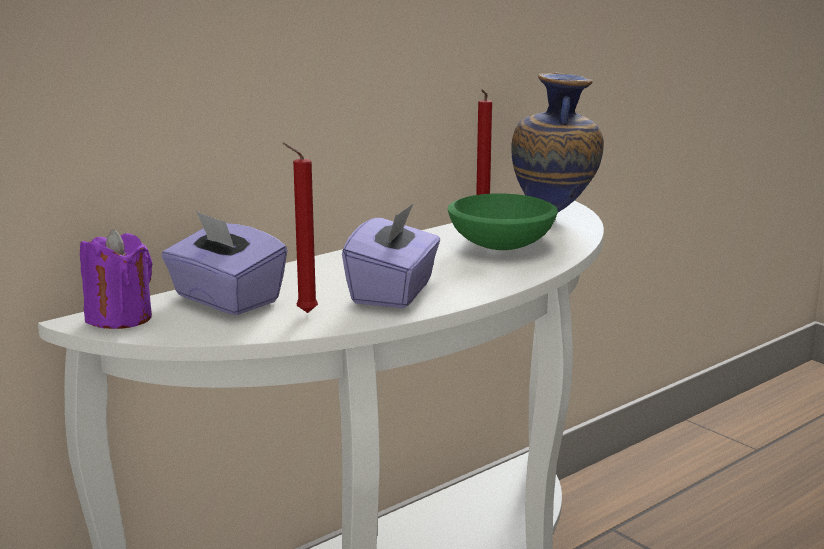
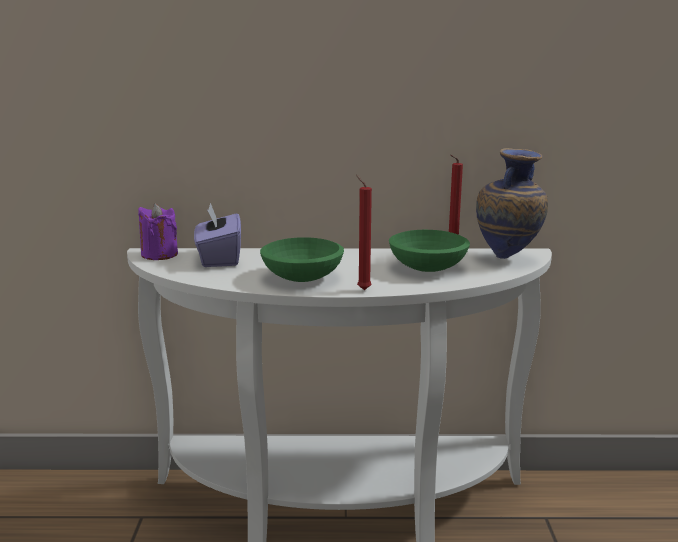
camera: 40 degrees right, 0 degrees up
red candle [283,142,318,313] -> red candle moved to [356,174,372,290]
purple tissue box [342,203,440,308] -> green bowl [260,237,344,282]

